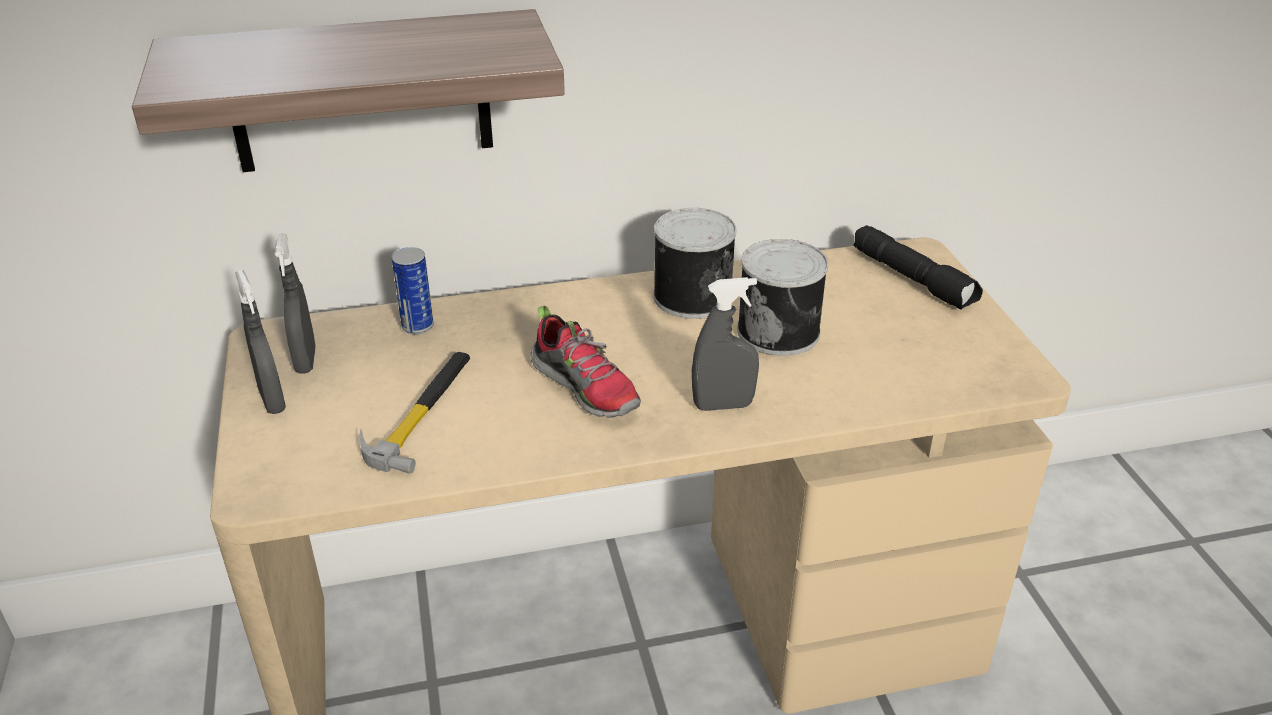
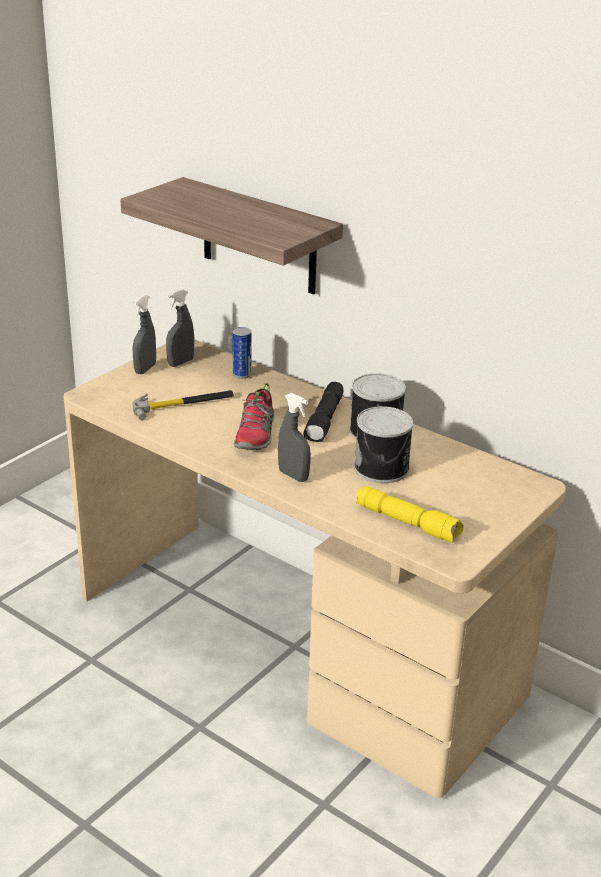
camera: 50 degrees right, 5 degrees down
black flashlight [854,225,983,309] -> black flashlight moved to [303,382,344,442]
none -> yellow flashlight [356,486,464,543]

